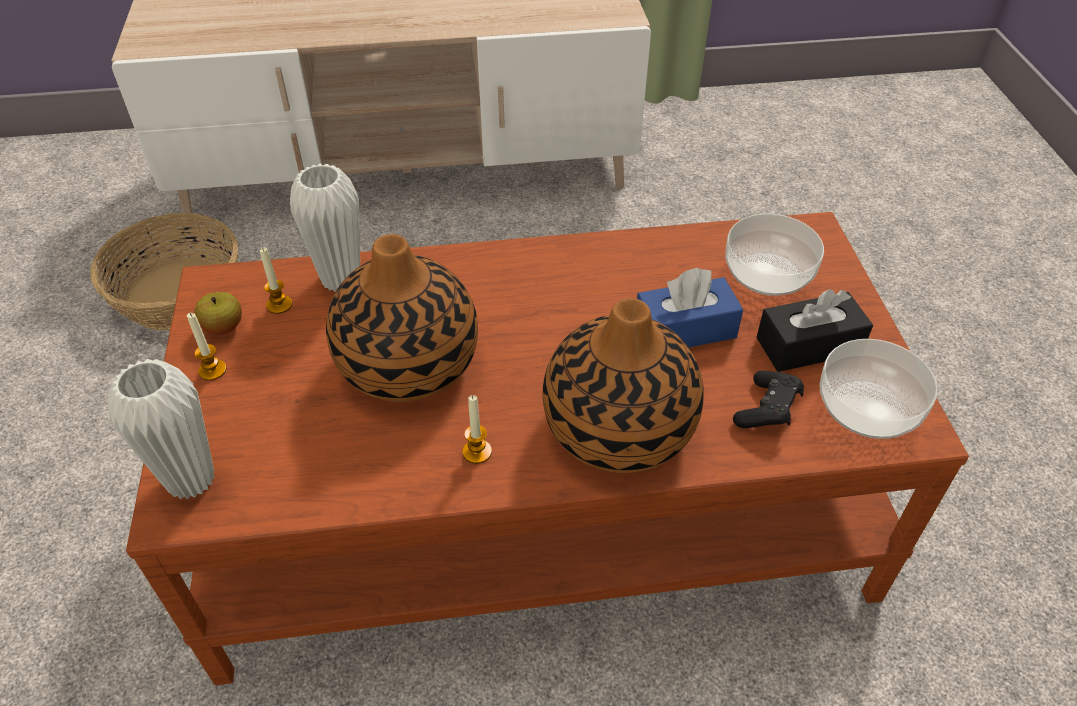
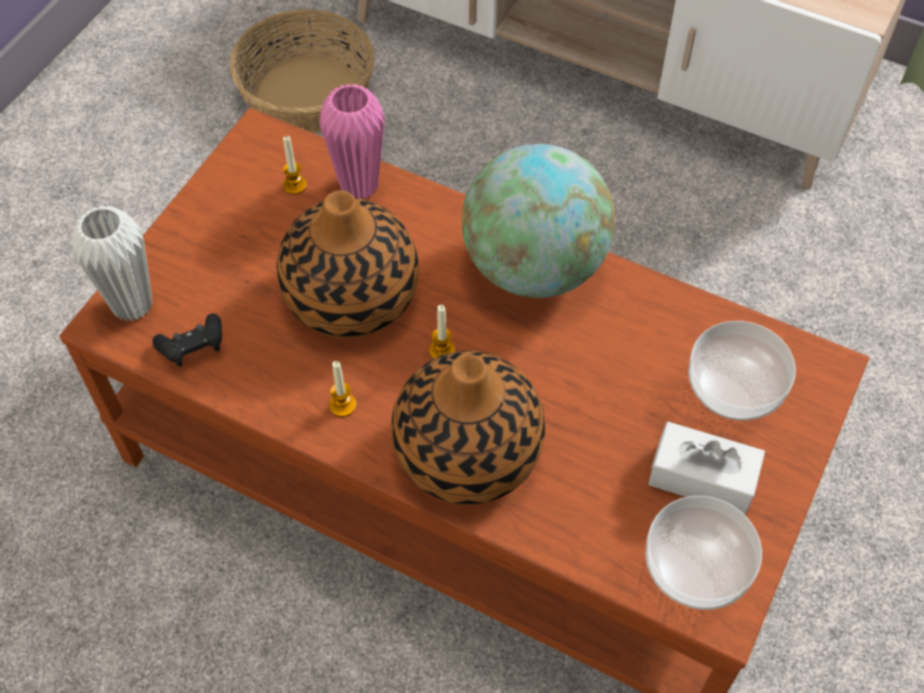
camera: 35 degrees right, 10 degrees up
candle [187,313,227,381] -> candle moved to [429,305,455,359]
apple [194,292,242,335] -> none
white vase [290,164,360,292] -> pink vase [319,84,385,199]
blue tissue box [637,268,743,347] -> none
black game controller [733,371,804,428] -> black game controller moved to [153,313,222,367]
black tissue box [756,289,873,372] -> white tissue box [648,422,765,514]
none -> globe [462,144,615,298]

